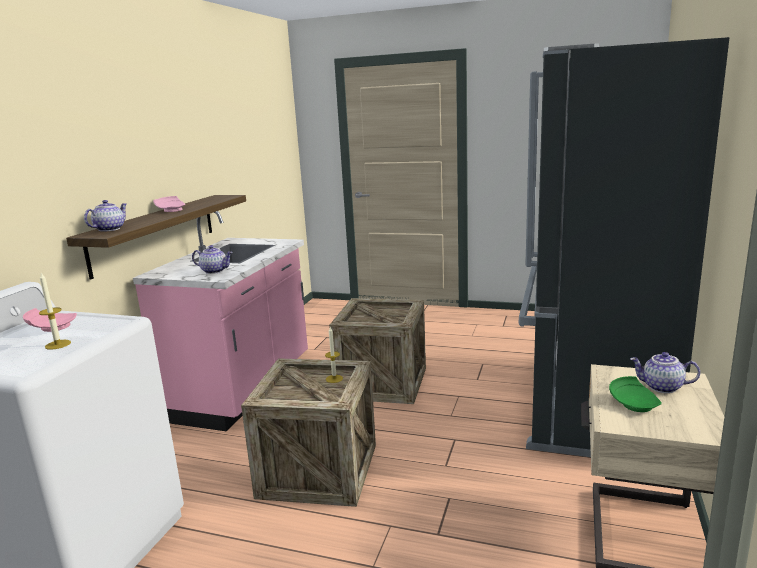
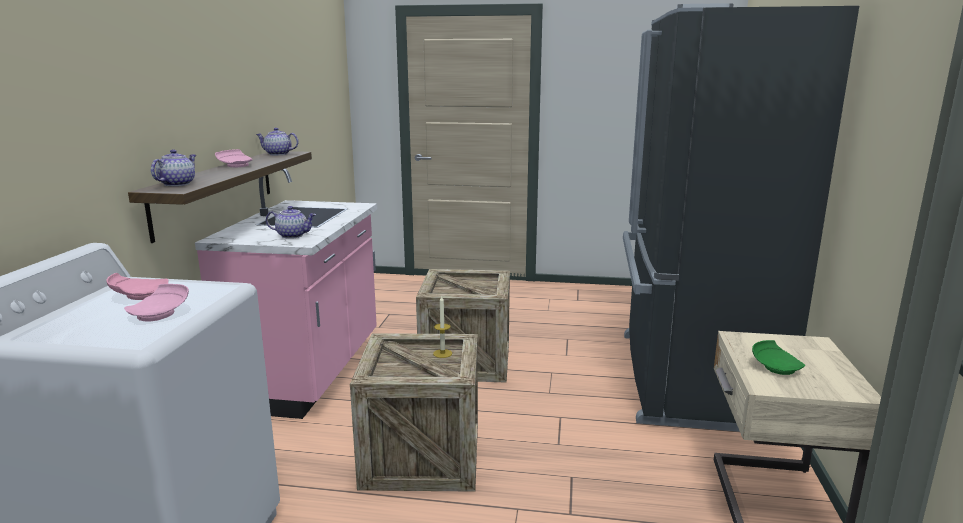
camera: 10 degrees left, 0 degrees up
candle [39,273,71,350] -> pink plate [124,284,189,322]
teapot [630,352,700,393] -> teapot moved to [256,128,298,156]

